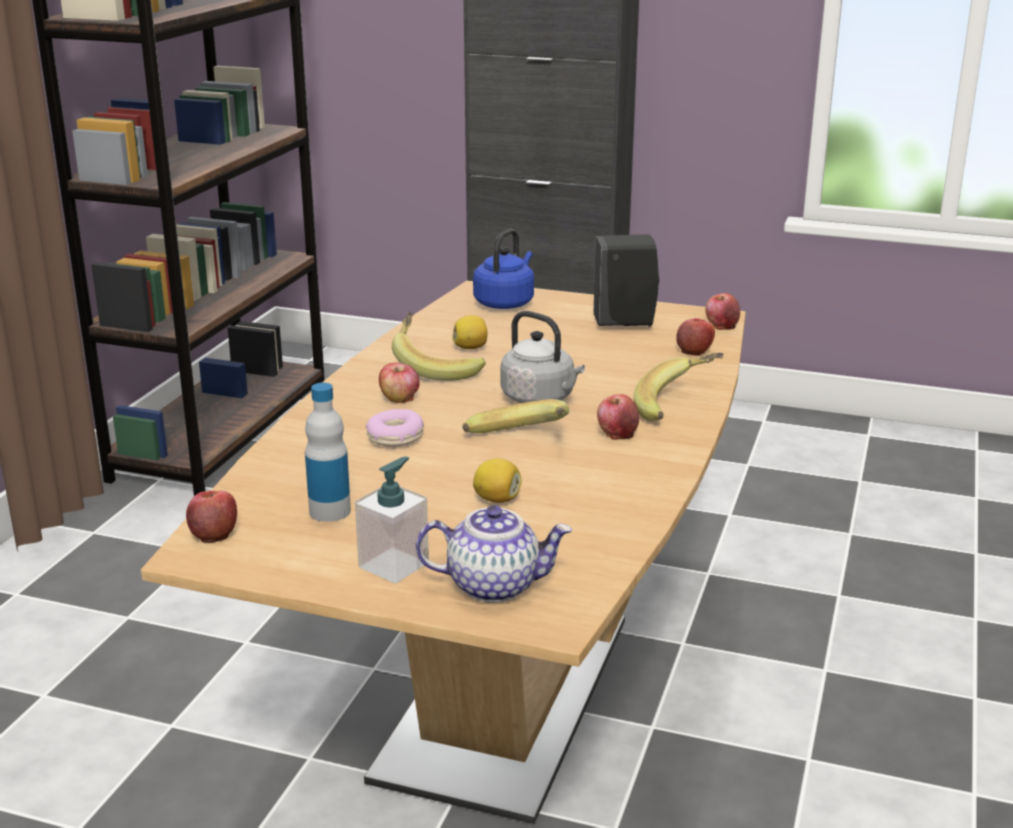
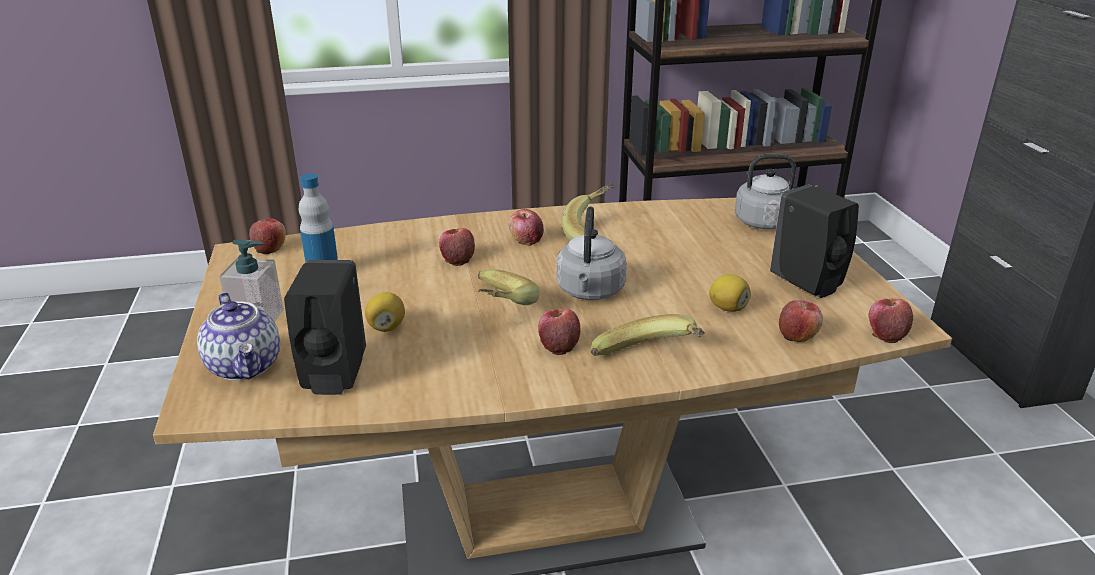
camera: 60 degrees right, 5 degrees up
donut [365,409,424,447] -> apple [439,228,475,266]
lemon [452,315,487,349] -> lemon moved to [709,274,751,312]
blue kettle [473,229,534,309] -> grey kettle [735,154,818,230]
none -> black soap dispenser [284,260,366,395]

